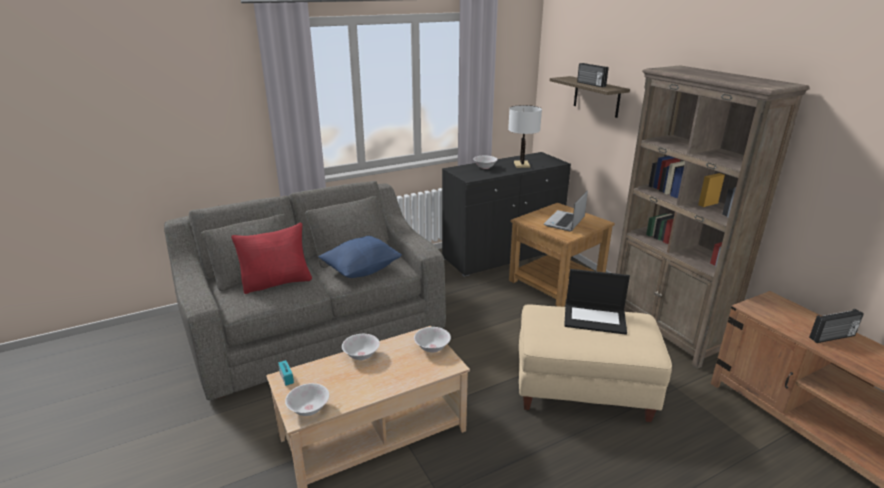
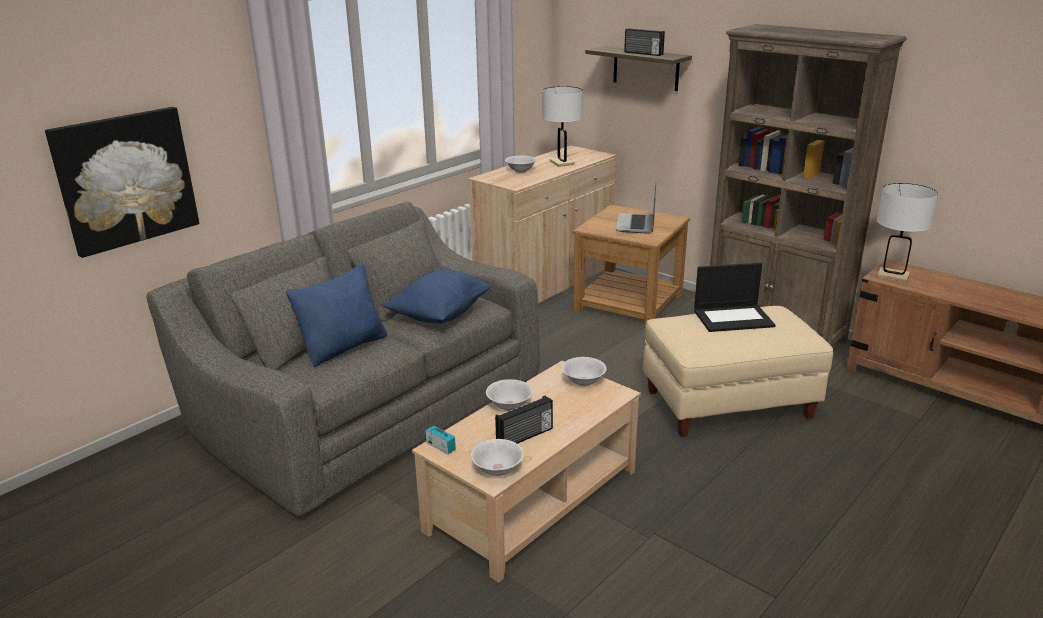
camera: 20 degrees left, 0 degrees up
red pillow [231,223,312,294] -> blue pillow [286,262,387,367]
black cabinet [442,152,571,277] -> beige cabinet [468,145,617,303]
radio [809,309,864,343] -> radio moved to [495,396,553,444]
none -> picture [45,107,199,258]
none -> white table lamp [877,183,938,283]

